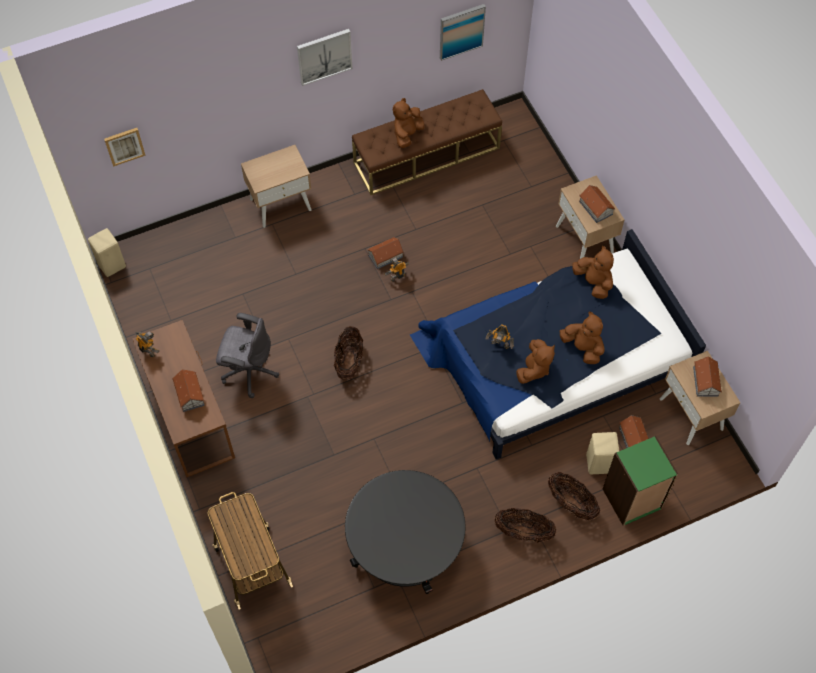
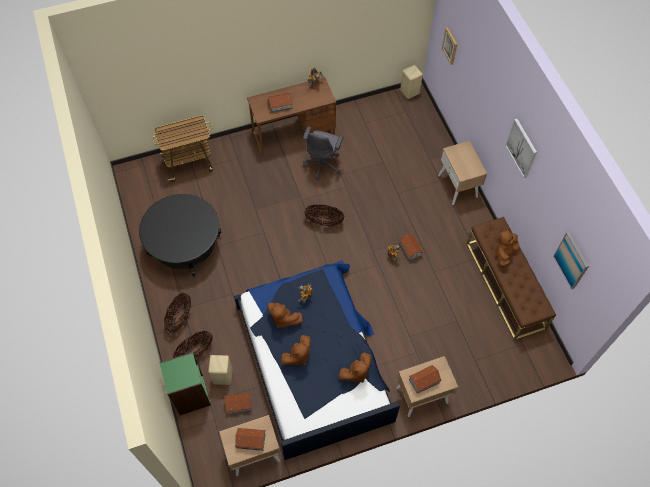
camera: 95 degrees right, 0 degrees up
brown plush toy [393,98,424,148] -> brown plush toy turned 90 degrees counterclockwise [495,229,519,267]

